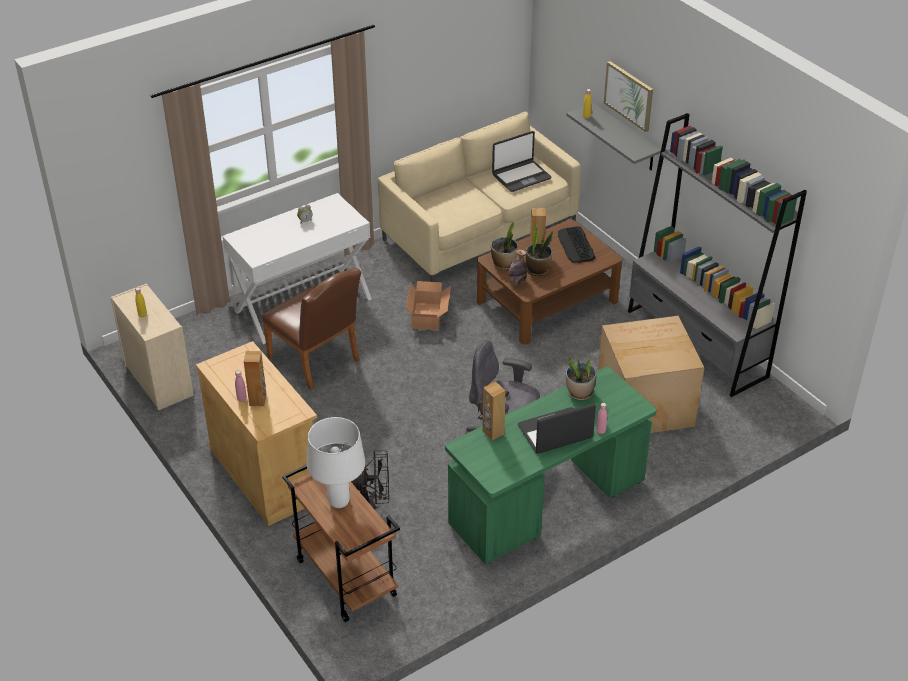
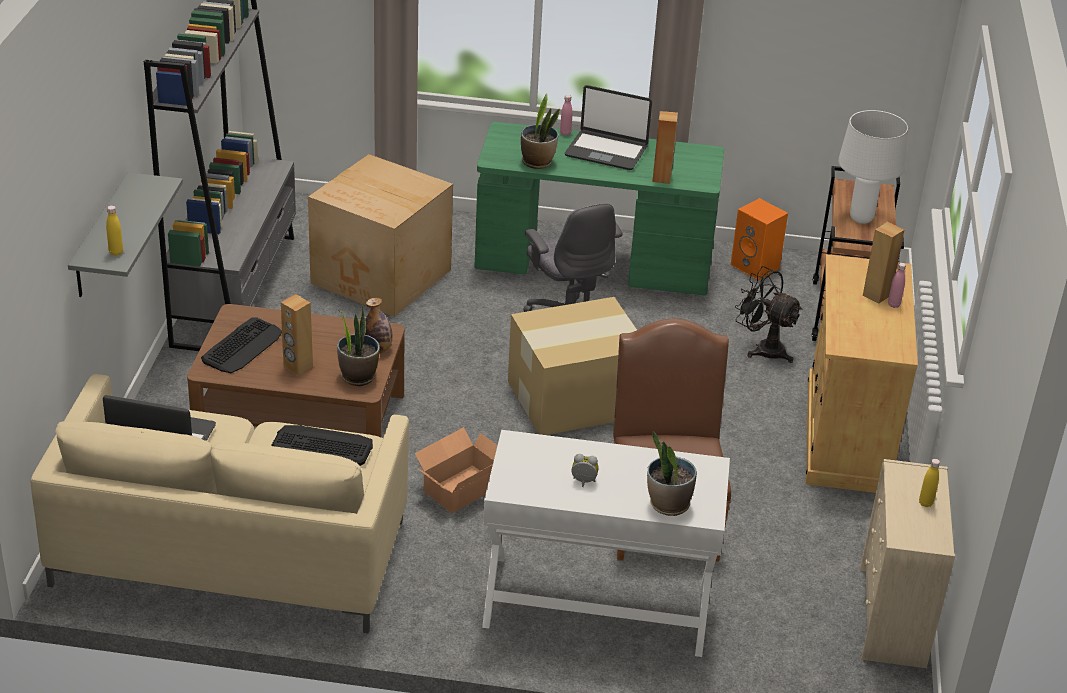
camera: 140 degrees left, 5 degrees down
potted plant [526,224,553,276] -> potted plant moved to [647,431,697,516]
picture [604,61,653,132] -> none
none -> keyboard [271,425,373,466]
none -> cardboard box [508,297,637,435]
none -> orange speaker [730,198,788,280]

